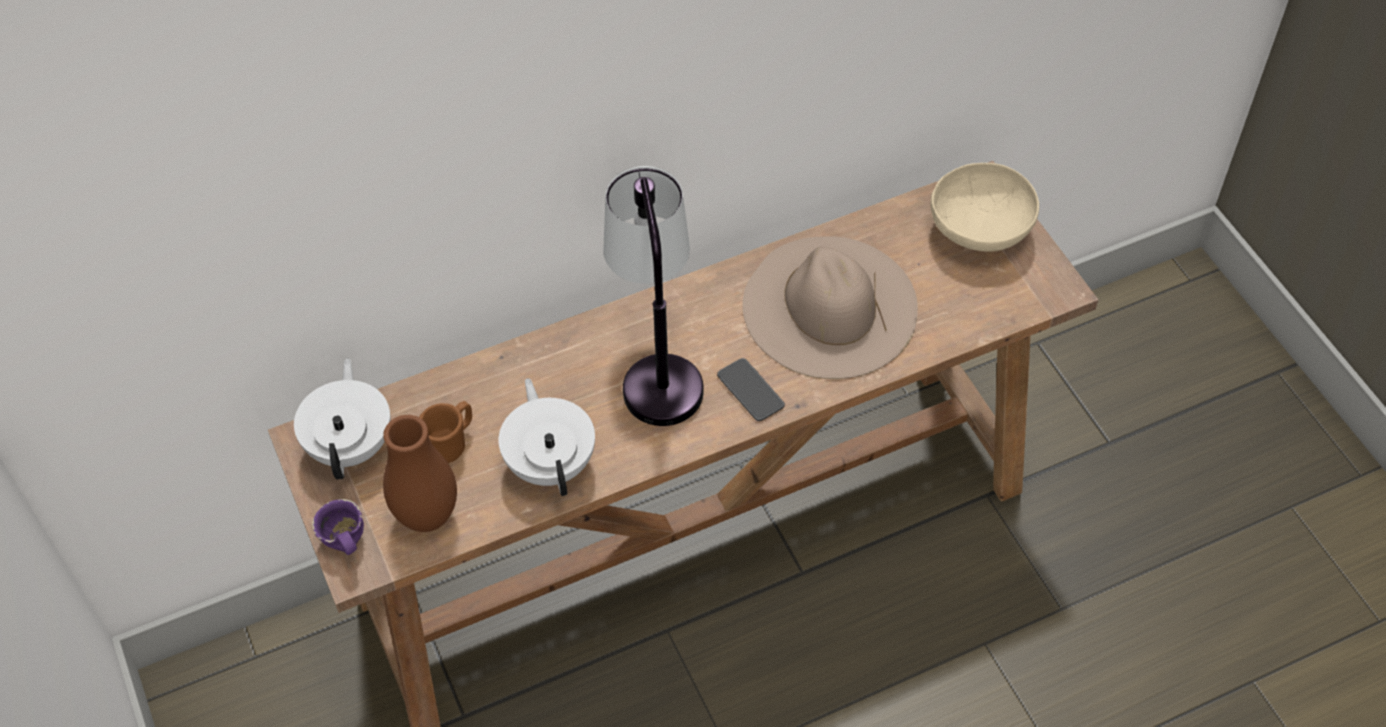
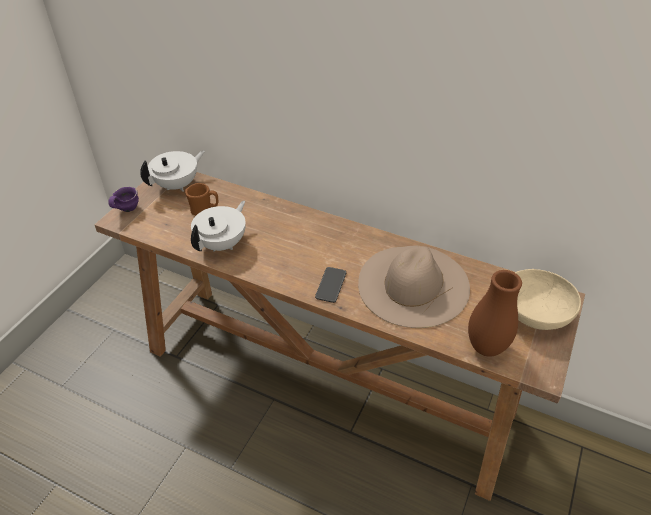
camera: 50 degrees right, 10 degrees down
brown vase [383,415,457,532] -> brown vase moved to [468,270,522,357]
table lamp [603,166,704,426] -> none

